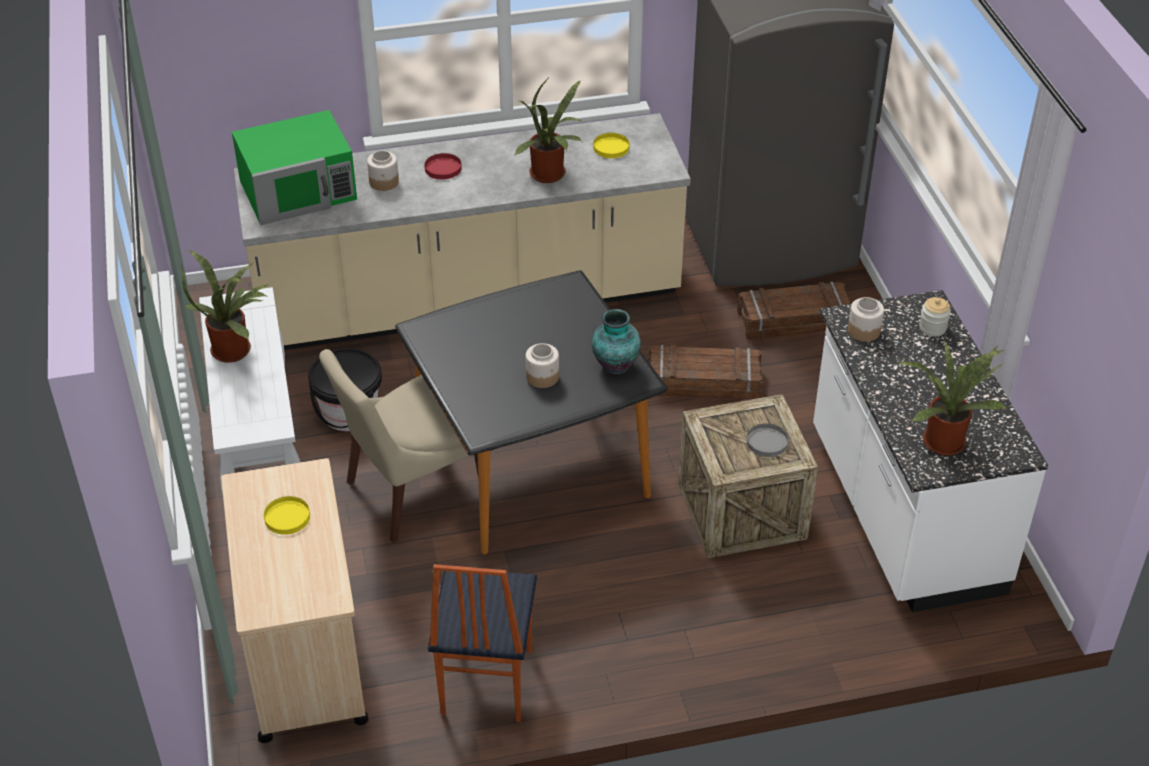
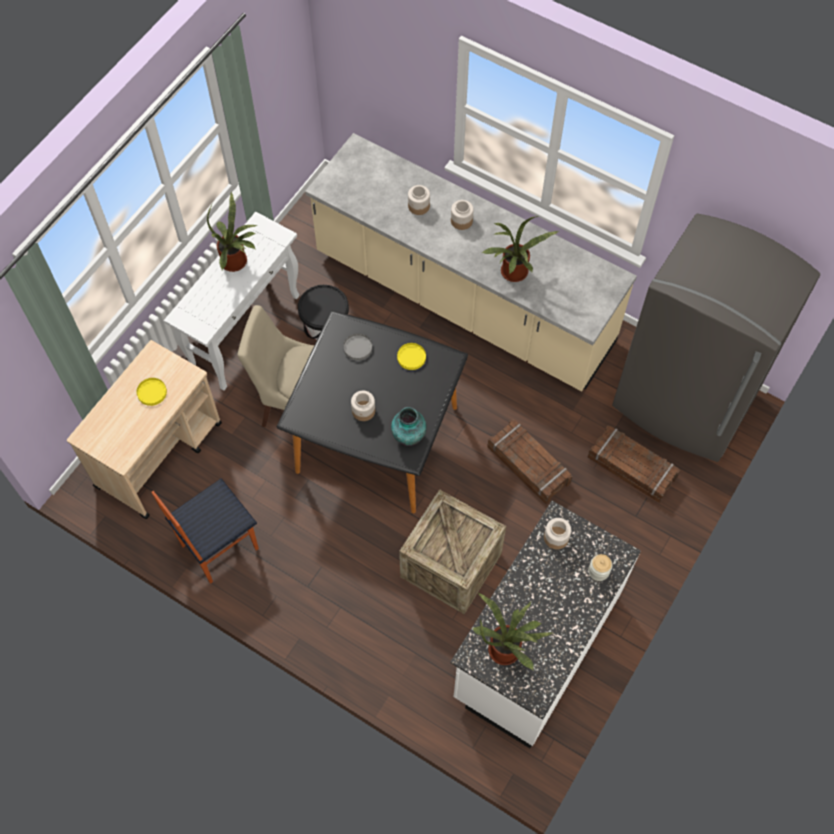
camera: 45 degrees right, 20 degrees up
green microwave [232,110,357,225] -> none
red plate [425,153,462,180] -> jar [451,200,474,230]
yellow plate [593,133,629,158] -> yellow plate moved to [397,343,426,370]
grey plate [747,423,788,457] -> grey plate moved to [344,333,372,360]

